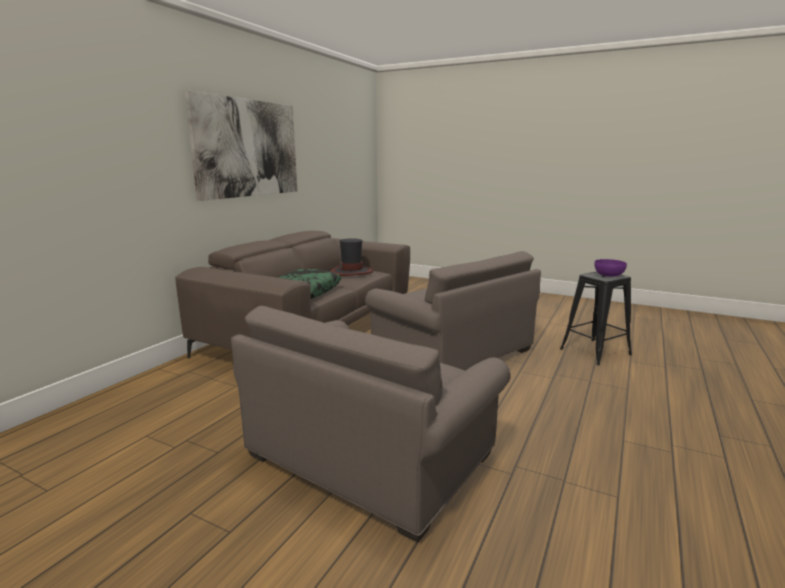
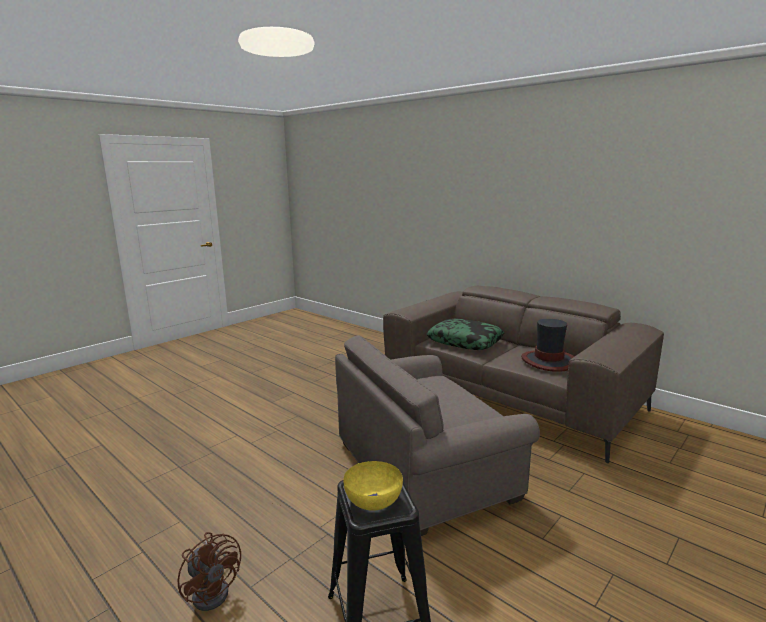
camera: 105 degrees right, 0 degrees up
picture [184,90,297,201] -> none
grey armchair [231,306,511,542] -> none
purple bowl [594,259,627,277] -> yellow bowl [343,461,403,511]
none -> brown fan [178,532,241,611]

